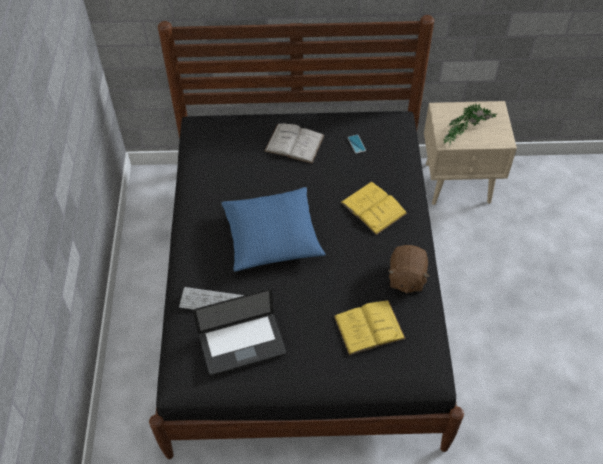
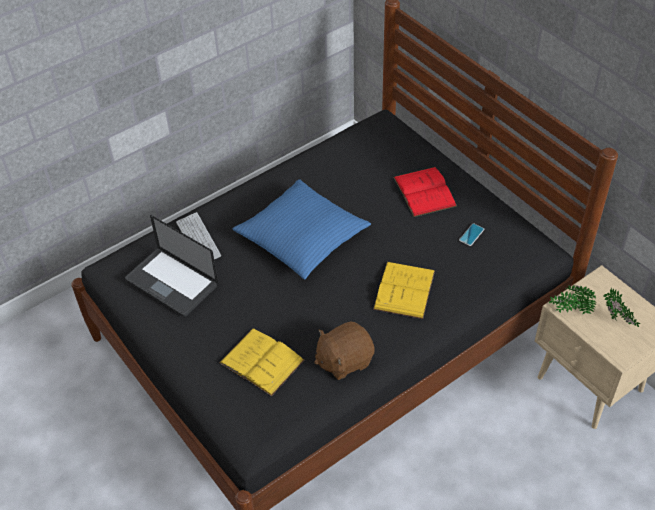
camera: 55 degrees right, 5 degrees down
white book [265,123,324,163] -> red book [394,167,457,217]

